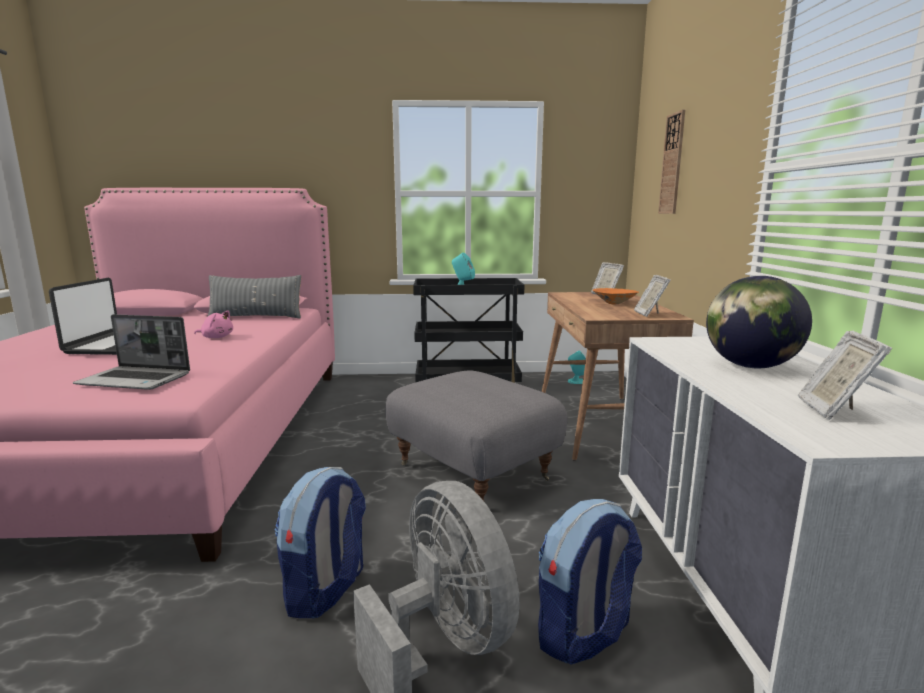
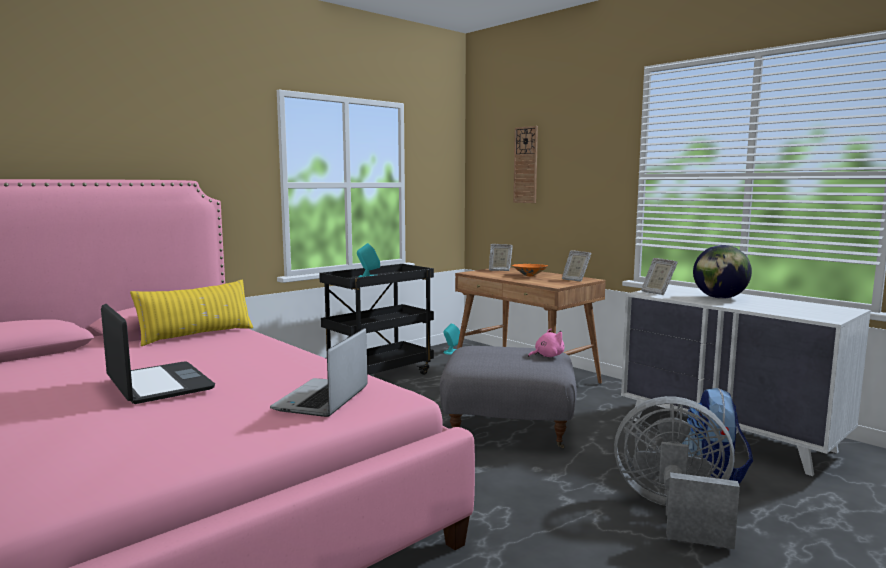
camera: 40 degrees left, 5 degrees down
laptop [73,314,190,390] -> laptop turned 135 degrees clockwise [270,328,368,417]
pink plush toy [194,310,233,338] -> pink plush toy moved to [528,329,564,357]
grey pillow [208,275,301,319] -> yellow pillow [130,280,253,346]
backpack [274,467,366,619] -> none
picture frame [798,331,892,420] -> picture frame moved to [641,258,678,295]

